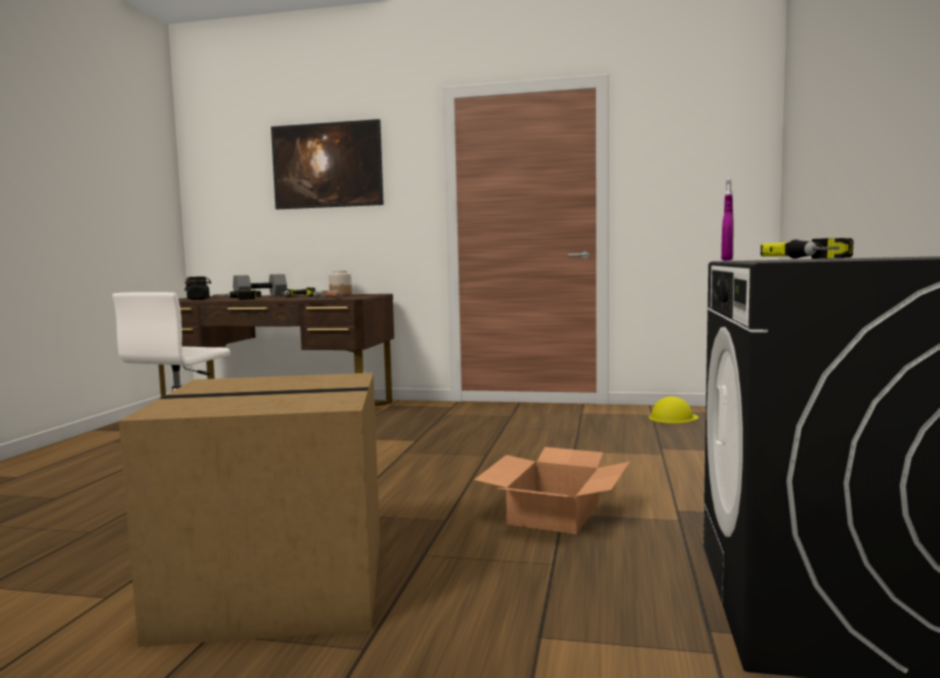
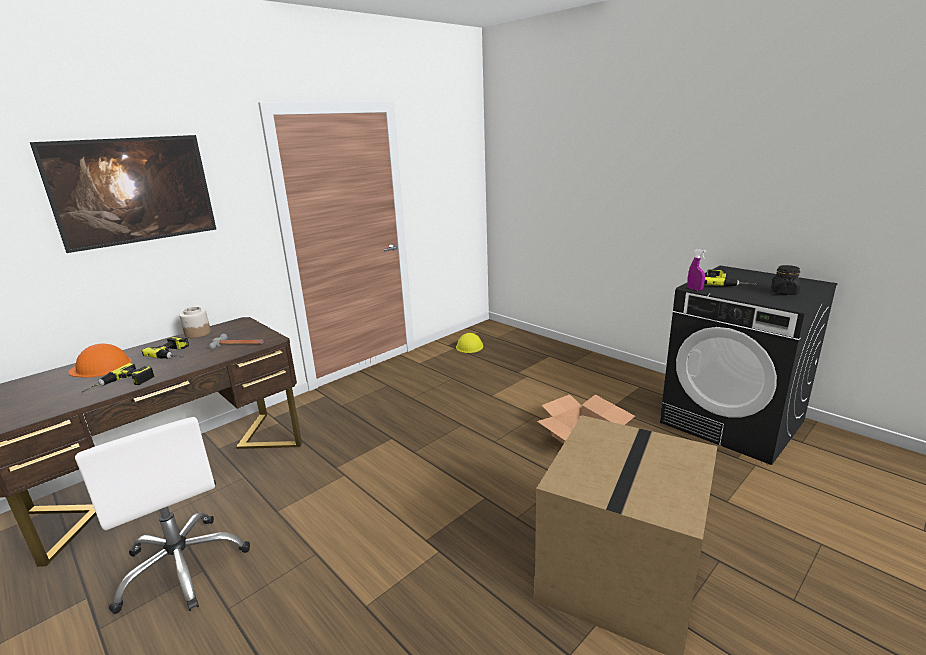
camera: 55 degrees left, 15 degrees up
black jar [184,276,211,300] -> black jar moved to [771,265,800,295]
grey dumbbell [233,274,287,296] -> orange hard hat [68,344,132,378]

